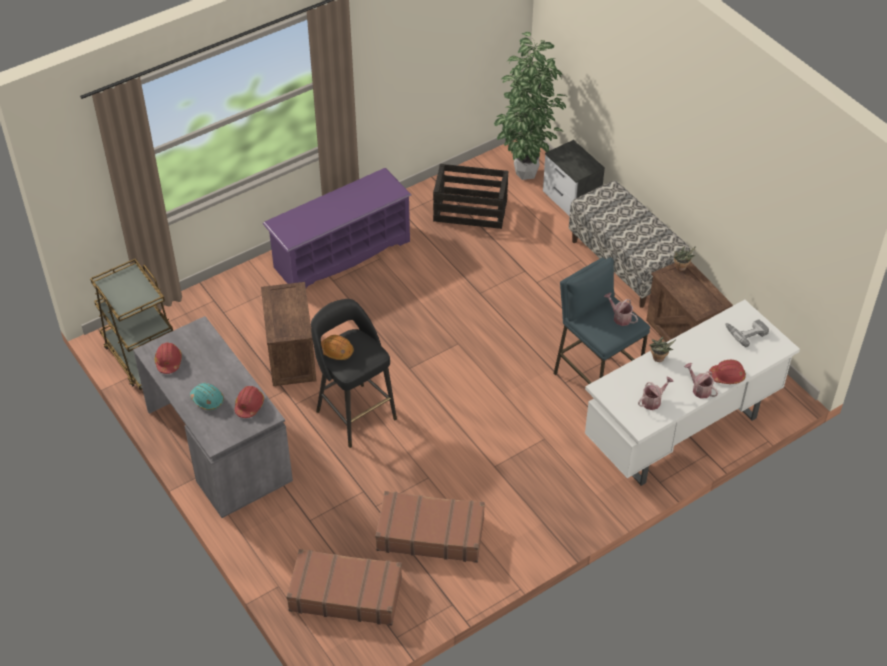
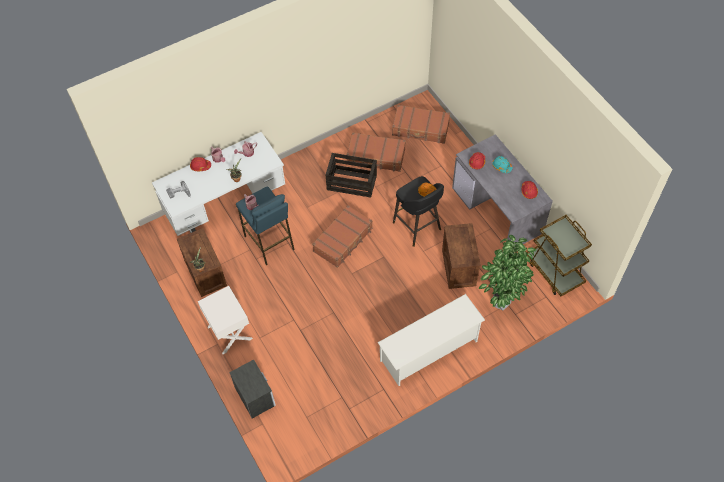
camera: 175 degrees left, 10 degrees up
purple shoe rack [263,168,412,288] -> white shoe rack [378,294,485,386]
crate [433,164,508,229] -> crate moved to [325,153,377,198]
potted plant [494,32,566,180] -> potted plant moved to [479,235,536,310]
bench [569,180,690,308] -> white nightstand [198,286,253,354]
none -> brown suitcase [312,205,373,268]

